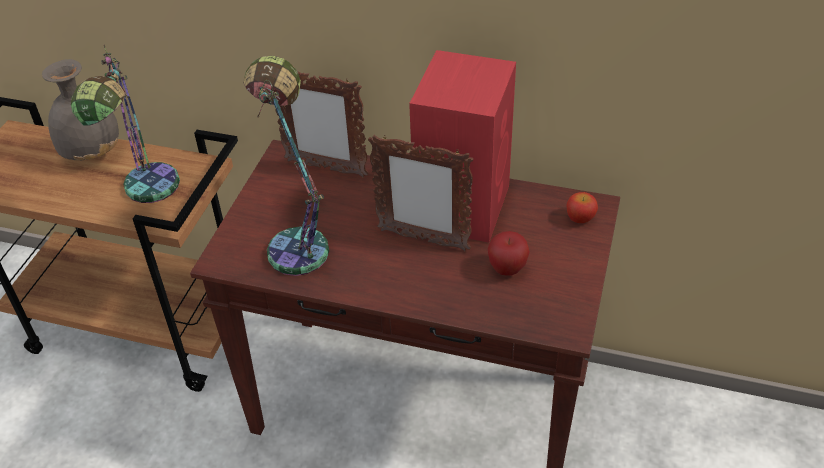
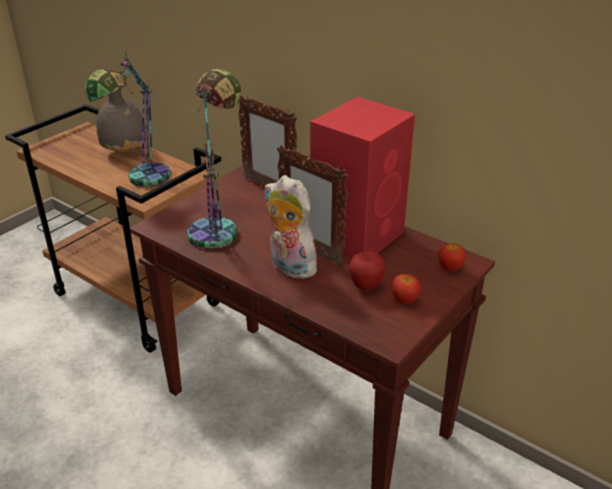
camera: 20 degrees right, 10 degrees down
none -> plush toy [264,175,323,279]
none -> apple [392,274,421,304]

